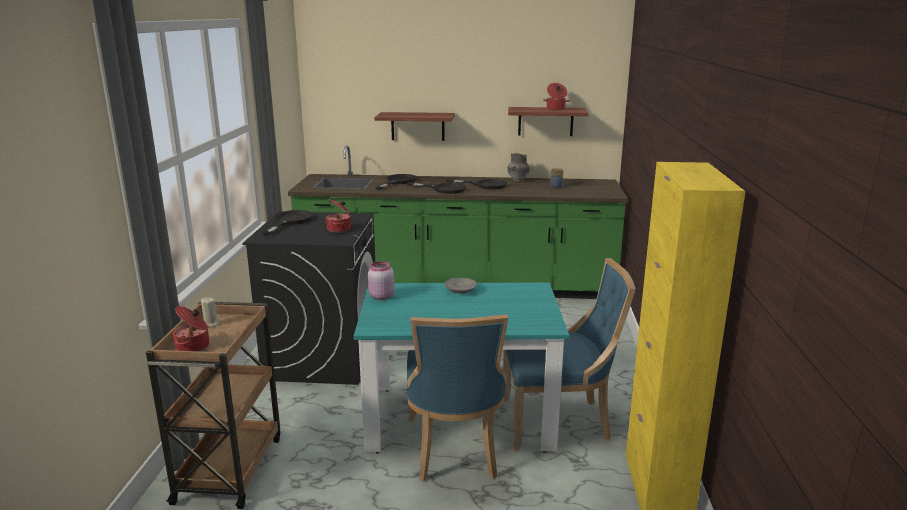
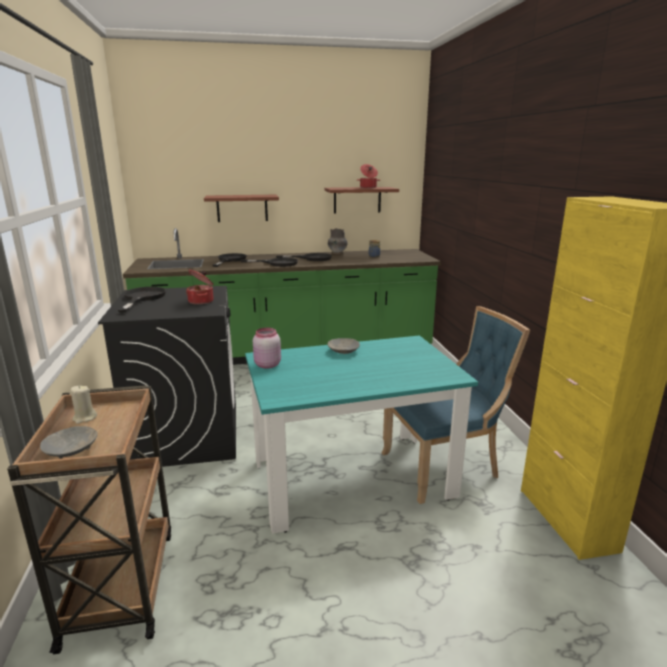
camera: 15 degrees left, 0 degrees up
cooking pot [172,306,209,351] -> grey bowl [40,426,97,459]
blue chair [407,315,508,482] -> none

